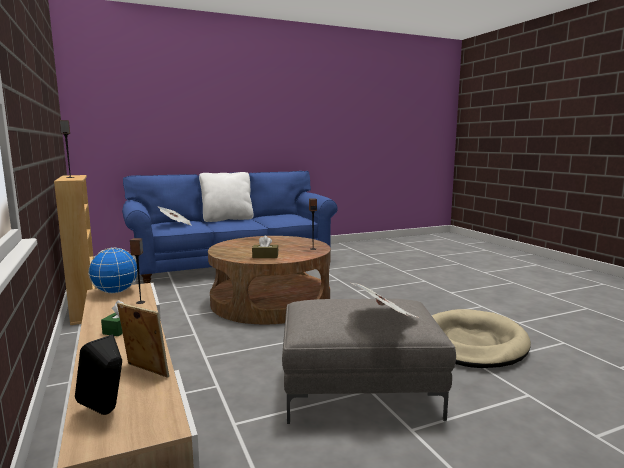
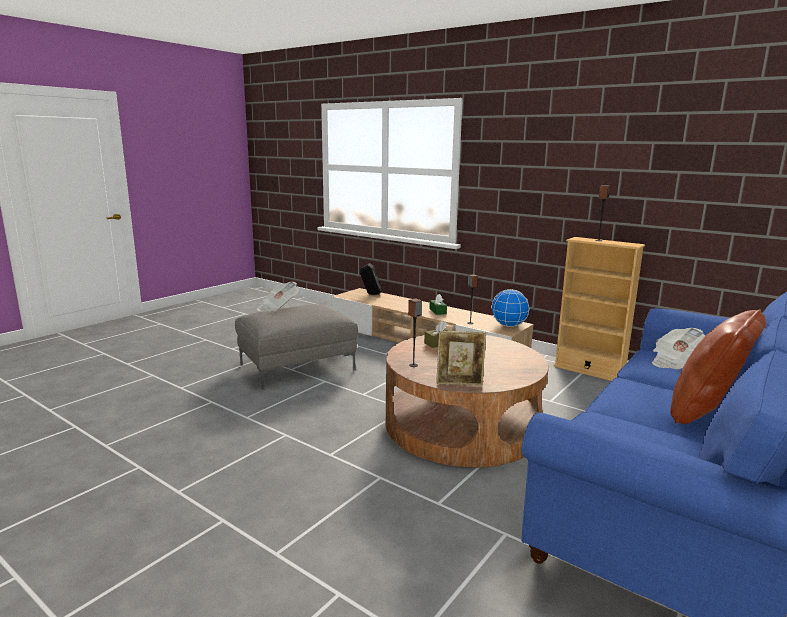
camera: 150 degrees right, 5 degrees up
picture frame [117,303,169,378] -> picture frame moved to [436,331,486,385]
white pillow [199,172,254,222] -> brown pillow [670,309,766,424]
beige dog bed [432,309,531,368] -> none

